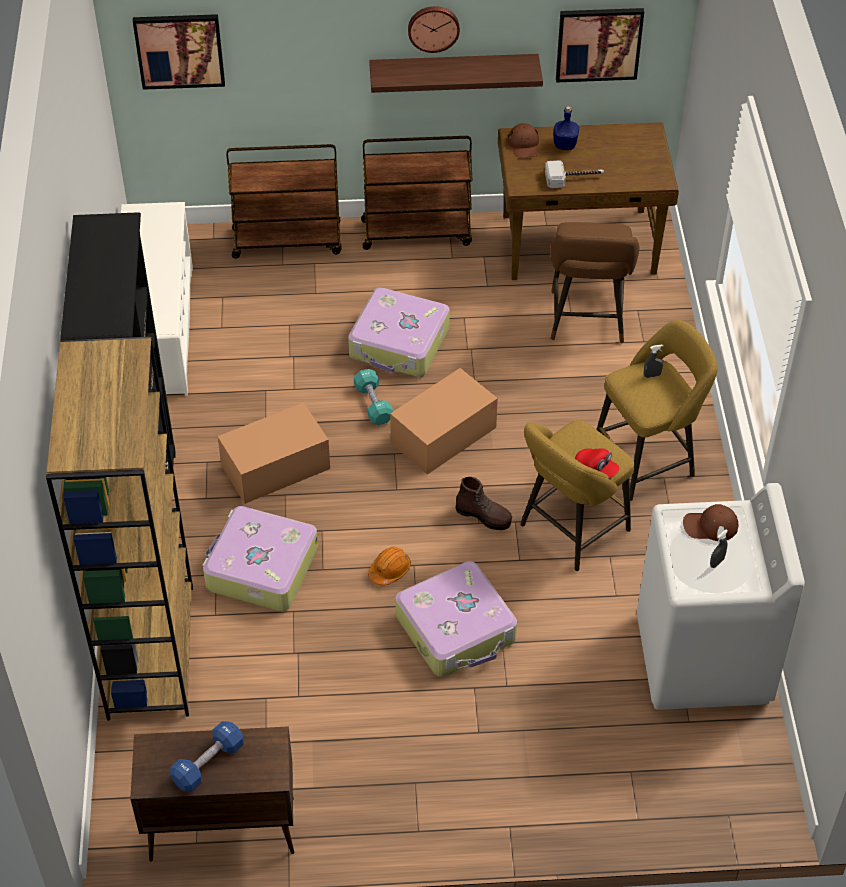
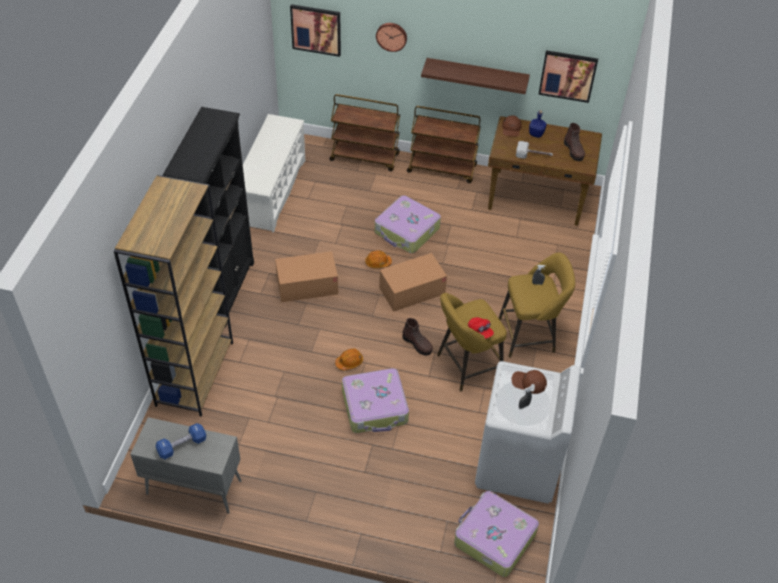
camera: 15 degrees right, 0 degrees up
brown cabinet [130,726,294,862] -> grey cabinet [130,417,242,514]
suitcase [203,506,318,611] -> suitcase moved to [454,491,539,577]
turquoise dumbbell [354,369,393,425] -> orange hard hat [365,251,392,268]
wall clock [408,6,460,53] -> wall clock moved to [376,23,407,52]
brown stool [550,222,640,343] -> none
none -> brown boot [564,123,585,161]

